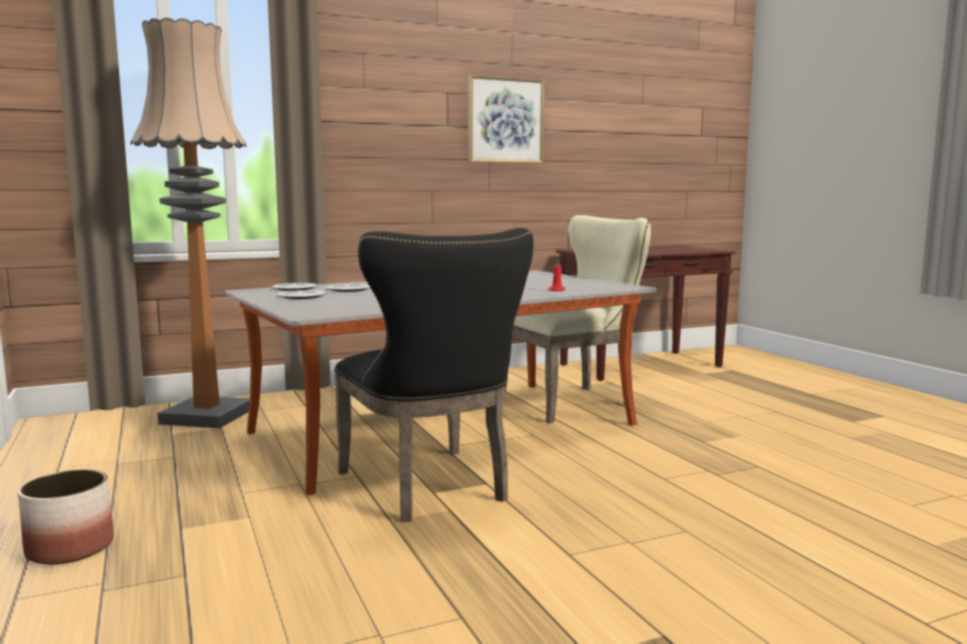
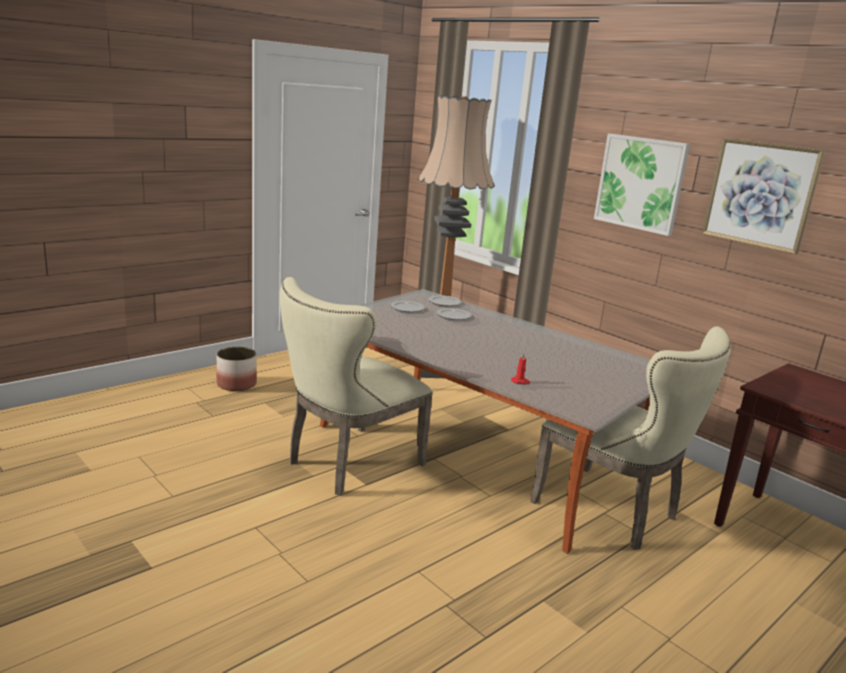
camera: 70 degrees right, 10 degrees up
black chair [334,228,533,522] -> beige chair [280,277,433,496]
none -> picture [594,134,690,236]

